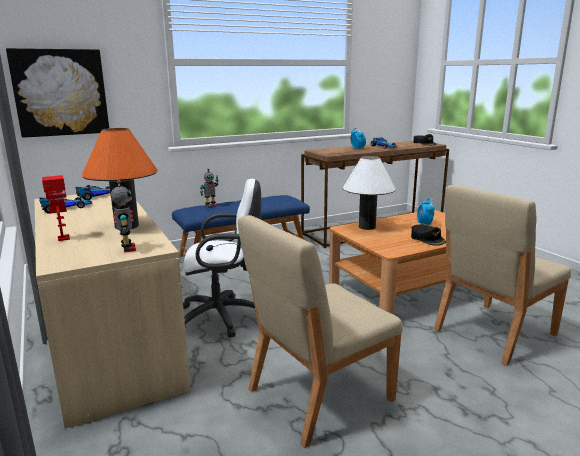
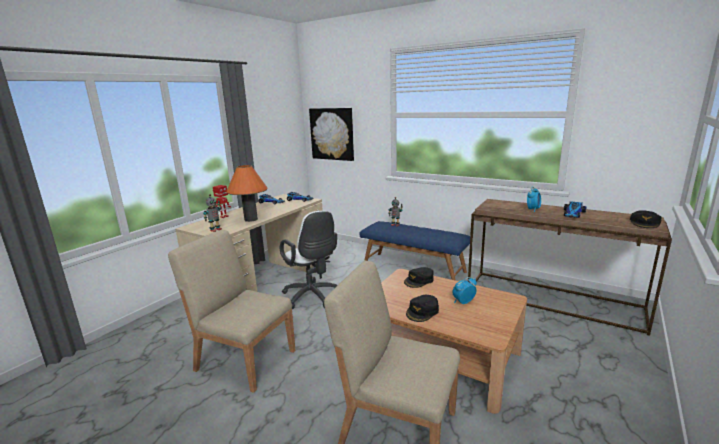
camera: 60 degrees right, 0 degrees up
white table lamp [343,156,396,230] -> black cap [404,267,434,288]

